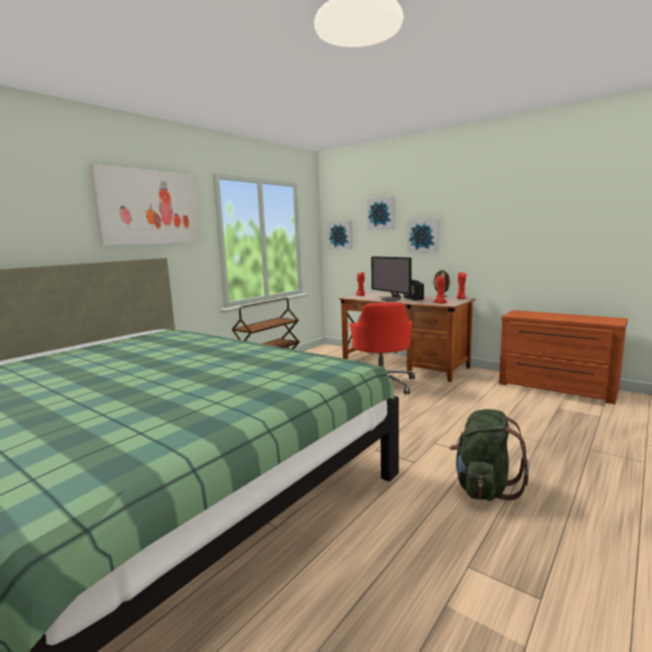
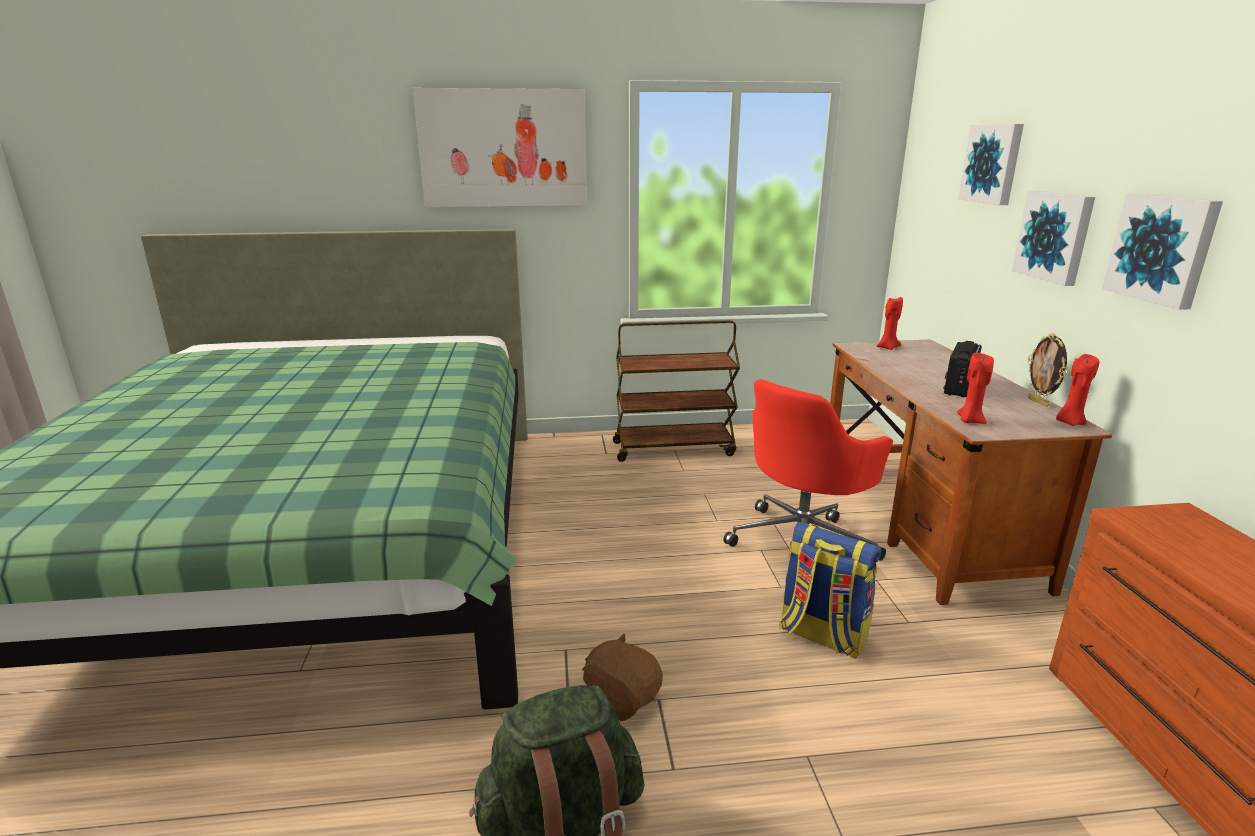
camera: 45 degrees right, 10 degrees up
picture [327,220,353,250] -> picture moved to [1102,193,1223,310]
monitor [371,256,412,301] -> none
none -> brown plush toy [582,634,663,721]
none -> backpack [779,522,882,659]

